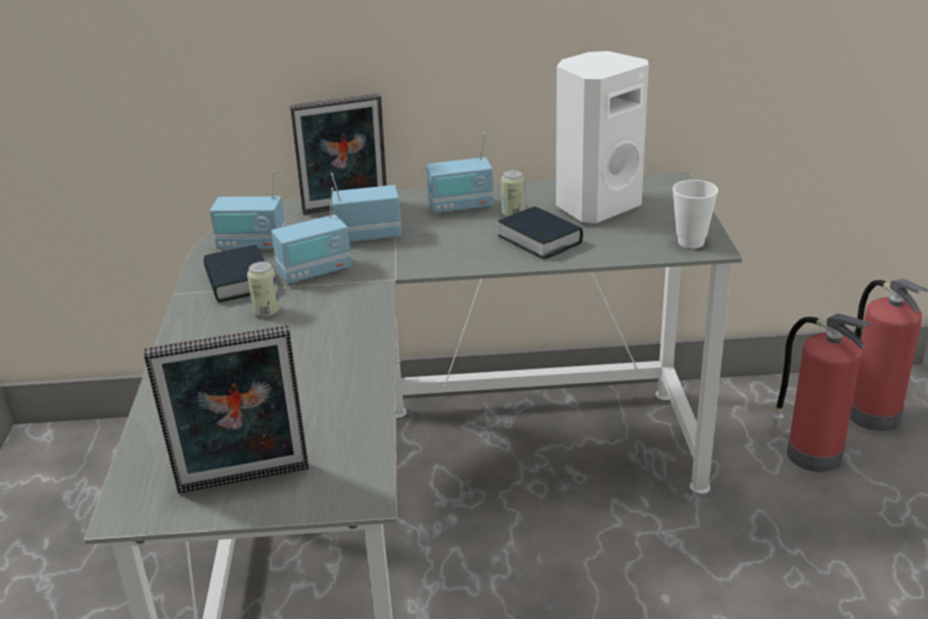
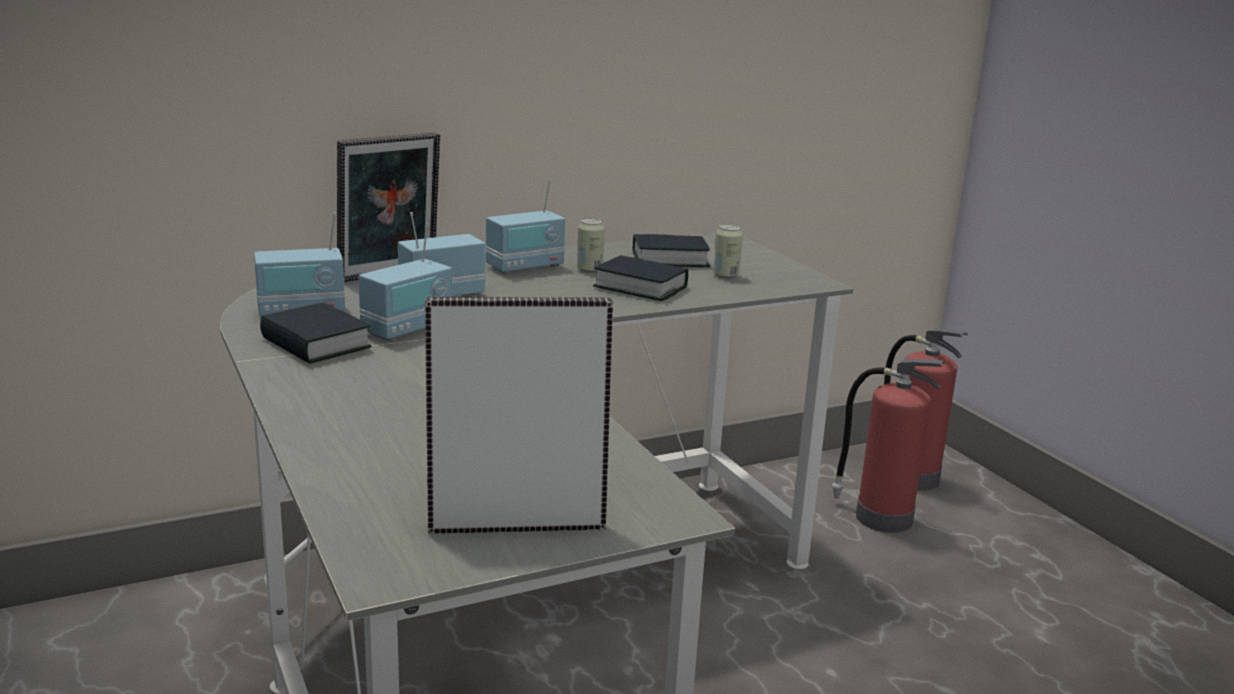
camera: 25 degrees left, 10 degrees down
picture frame [144,325,309,494] -> picture frame turned 150 degrees counterclockwise [425,297,613,534]
can [247,261,280,317] -> can moved to [713,224,743,279]
white speaker [556,51,649,223] -> book [633,234,710,267]
cup [672,180,718,249] -> none

